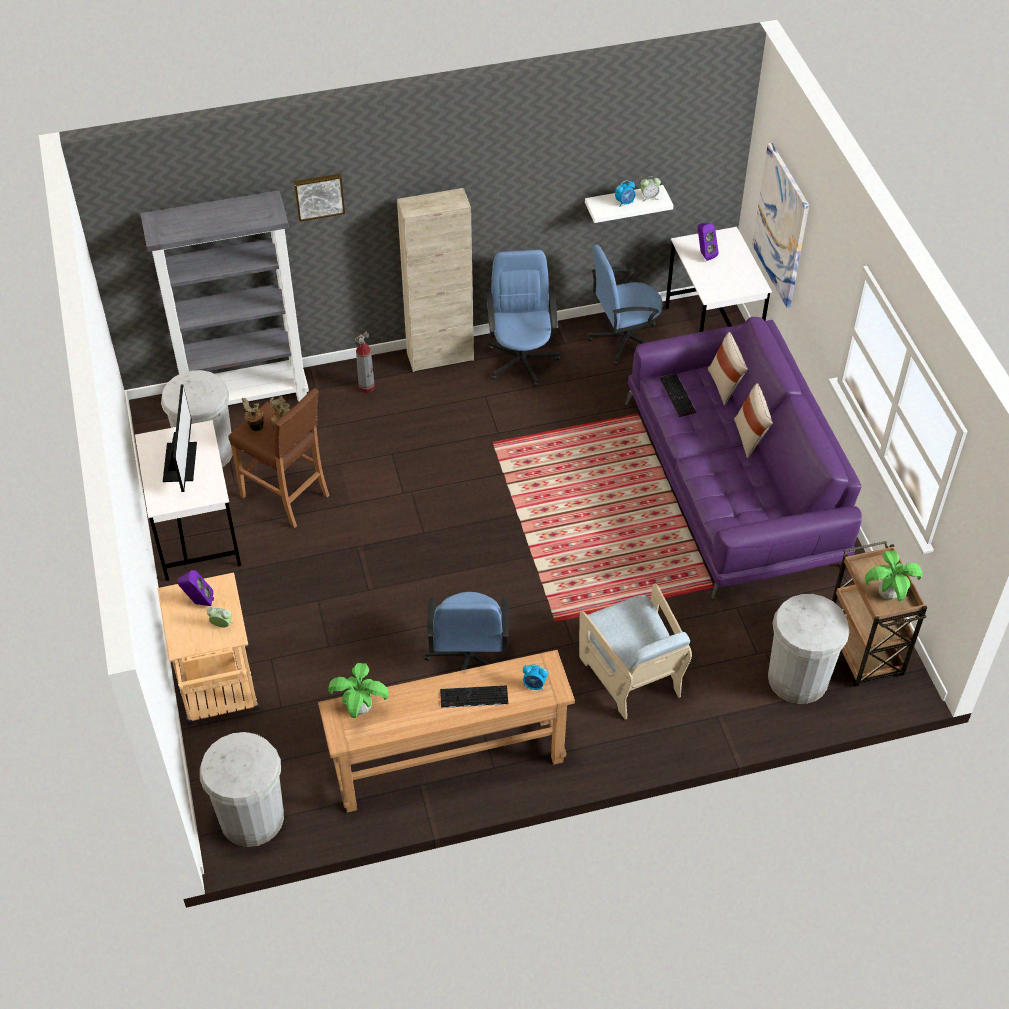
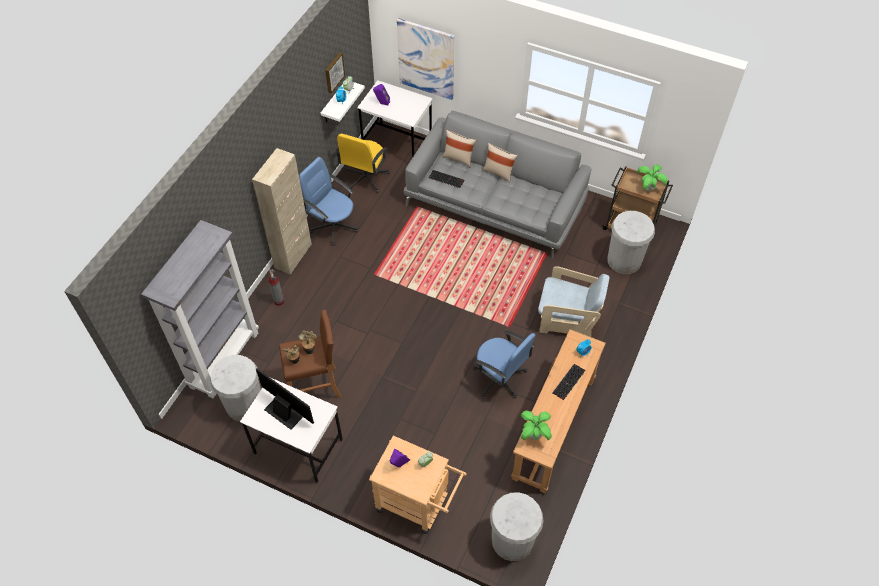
camera: 50 degrees left, 5 degrees up
picture [294,174,345,222] -> picture moved to [325,52,345,93]
blue office chair [587,244,663,366] -> yellow office chair [336,134,390,193]
purple sofa [625,317,862,599] -> grey sofa [404,111,592,258]

